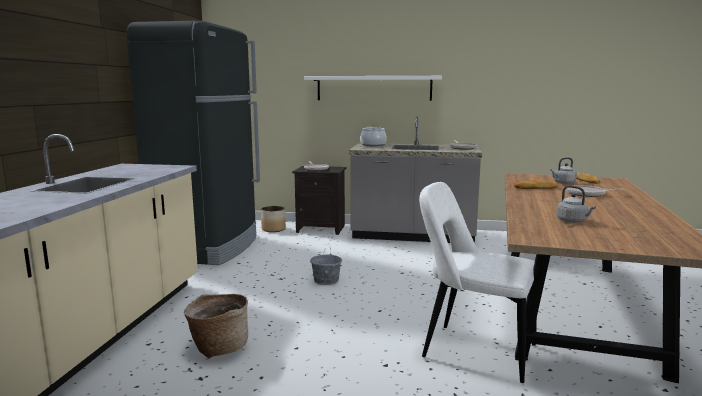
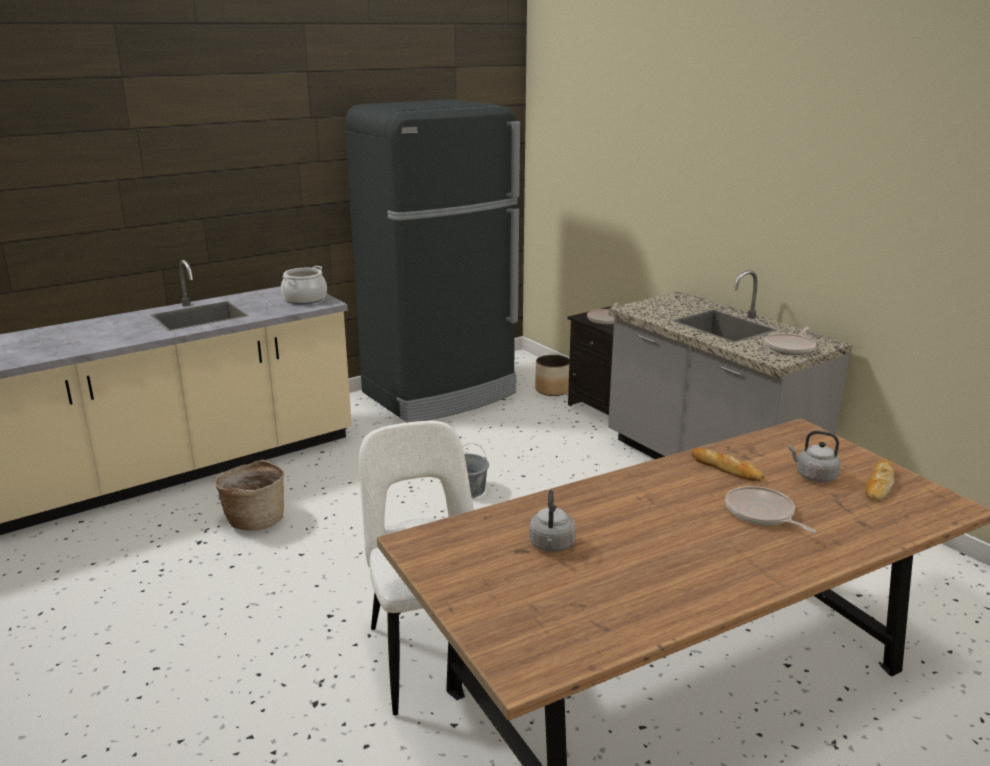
camera: 45 degrees right, 10 degrees up
white shelf [304,76,442,101] -> none
cooking pot [360,127,387,146] -> cooking pot moved to [281,266,327,305]

